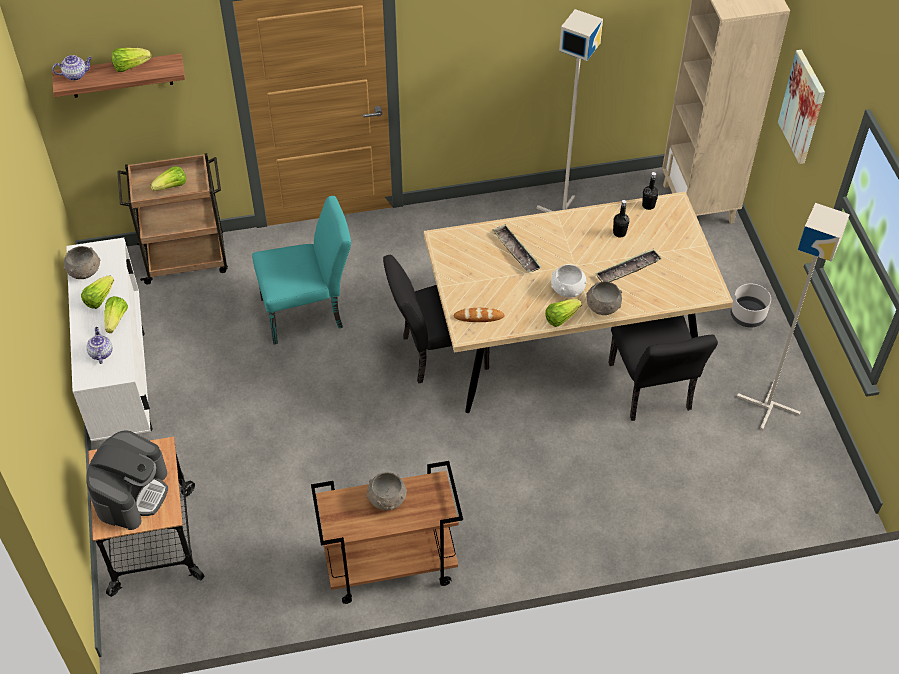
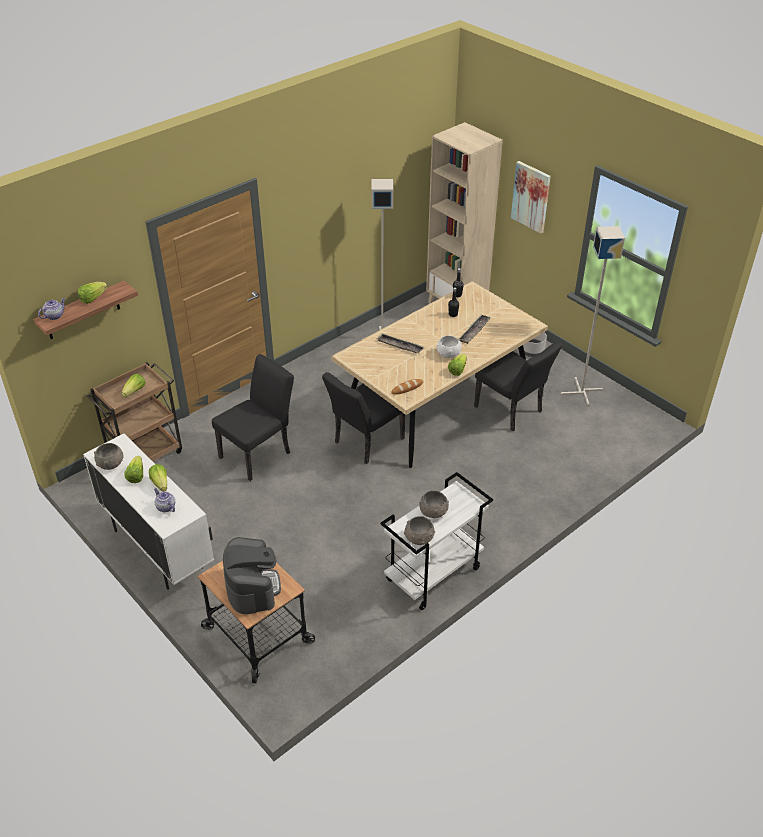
camera: 30 degrees left, 10 degrees down
turquoise chair [252,196,351,345] -> black chair [212,354,294,481]
brown cart [311,461,463,604] -> white cart [380,472,493,610]
grey bowl [586,281,622,315] -> grey bowl moved to [404,516,435,545]

